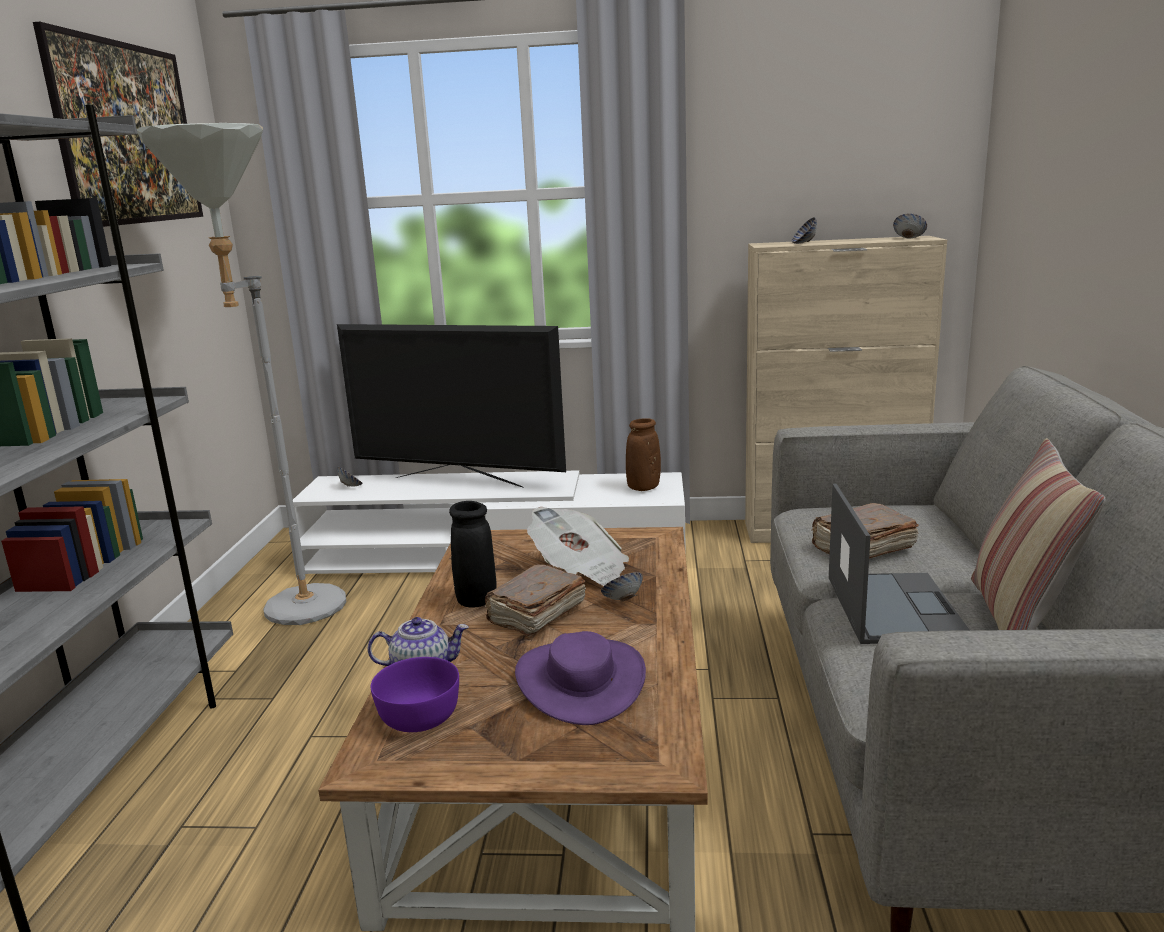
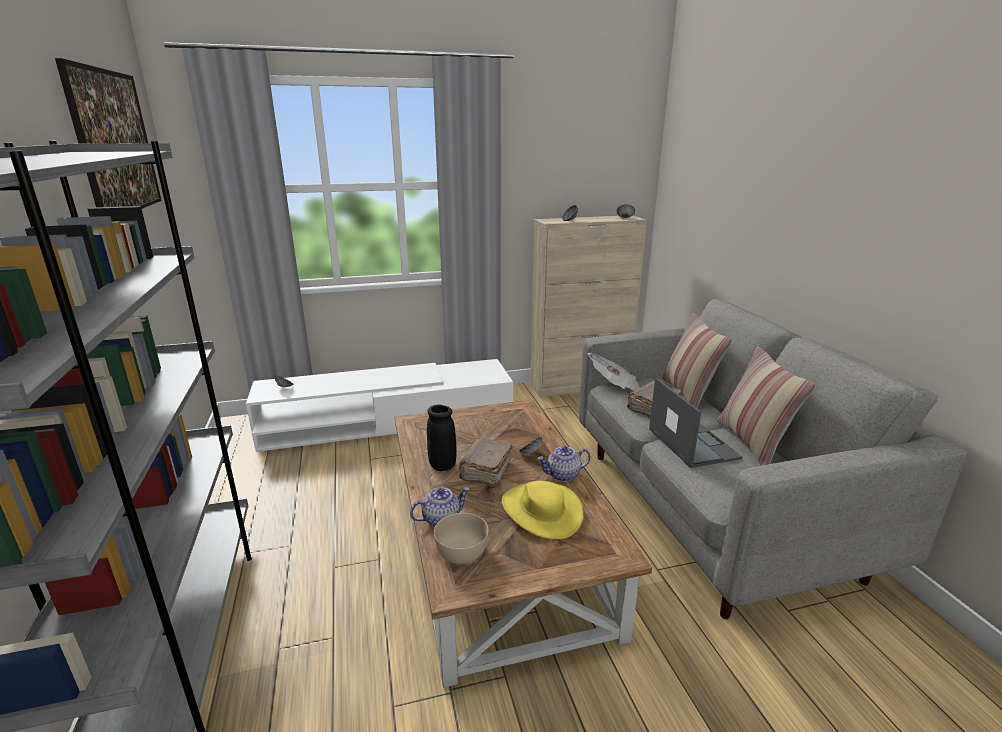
camera: 20 degrees left, 5 degrees up
grey floor lamp [137,123,347,625] -> none
television [337,324,566,488] -> none
purple bowl [371,657,459,732] -> beige bowl [434,513,488,564]
purple hat [515,631,646,725] -> yellow hat [502,481,583,539]
newspaper [527,507,629,586] -> newspaper moved to [588,353,640,391]
brown vase [626,418,661,491] -> none
none -> teapot [538,446,591,482]
none -> pillow [662,313,732,408]

